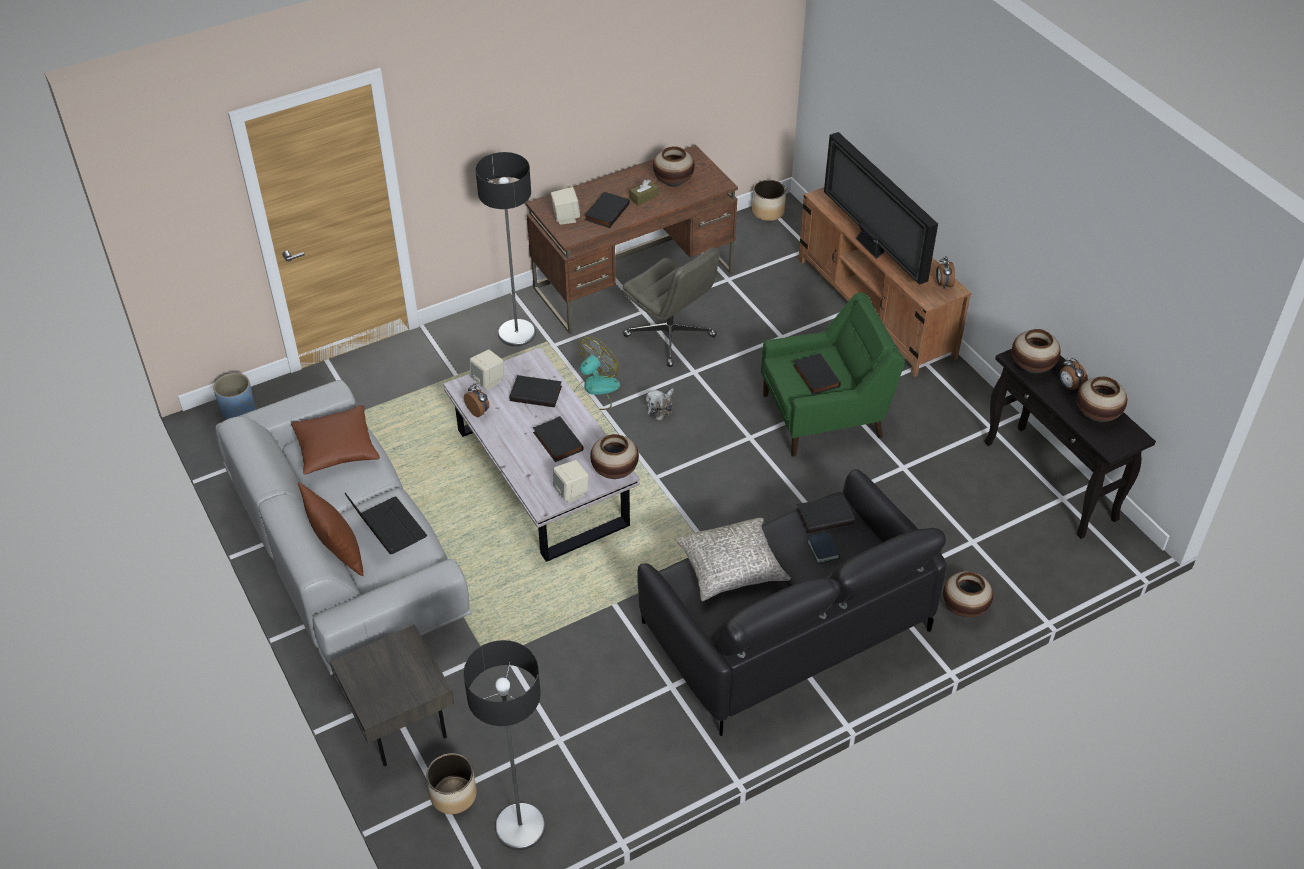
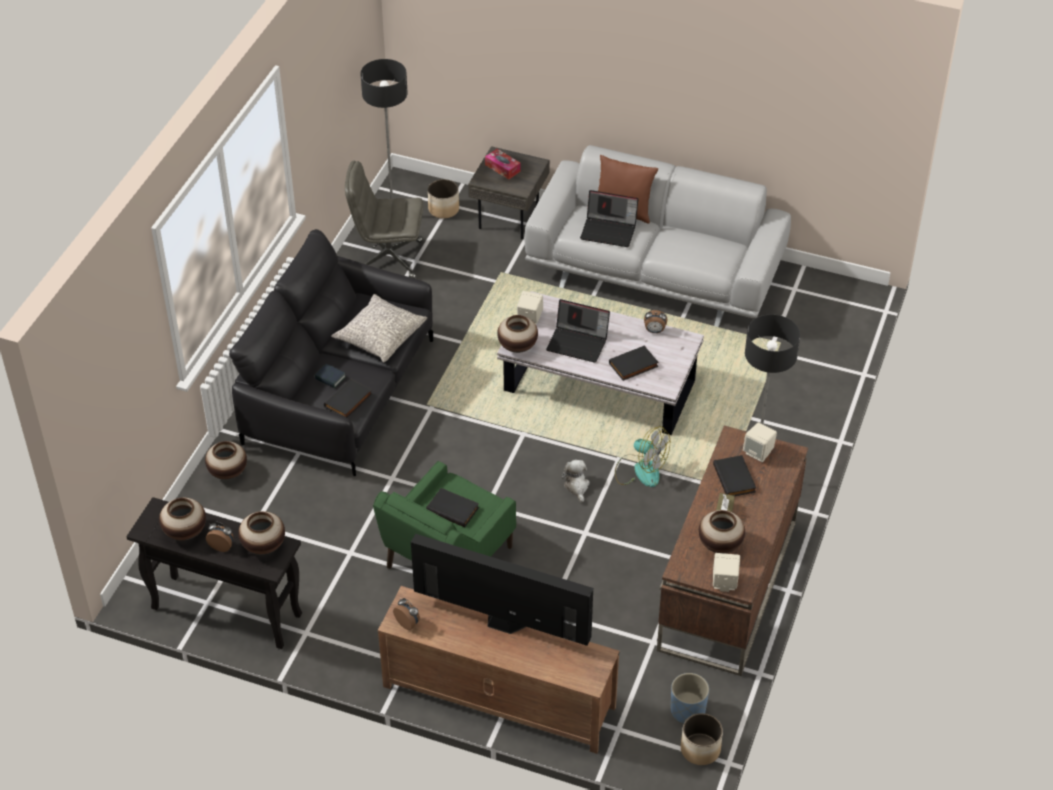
camera: 140 degrees right, 0 degrees up
blue planter [213,373,255,420] -> blue planter moved to [671,673,709,723]
brown pillow [291,405,380,475] -> none
beige speaker [470,349,504,391] -> beige speaker moved to [713,553,740,592]
black book [533,416,584,462] -> laptop [546,299,610,363]
fan [574,336,620,410] -> fan turned 60 degrees counterclockwise [615,426,670,487]
grey office chair [622,247,720,367] -> grey office chair moved to [345,161,423,278]
none -> tissue box [485,149,521,179]

